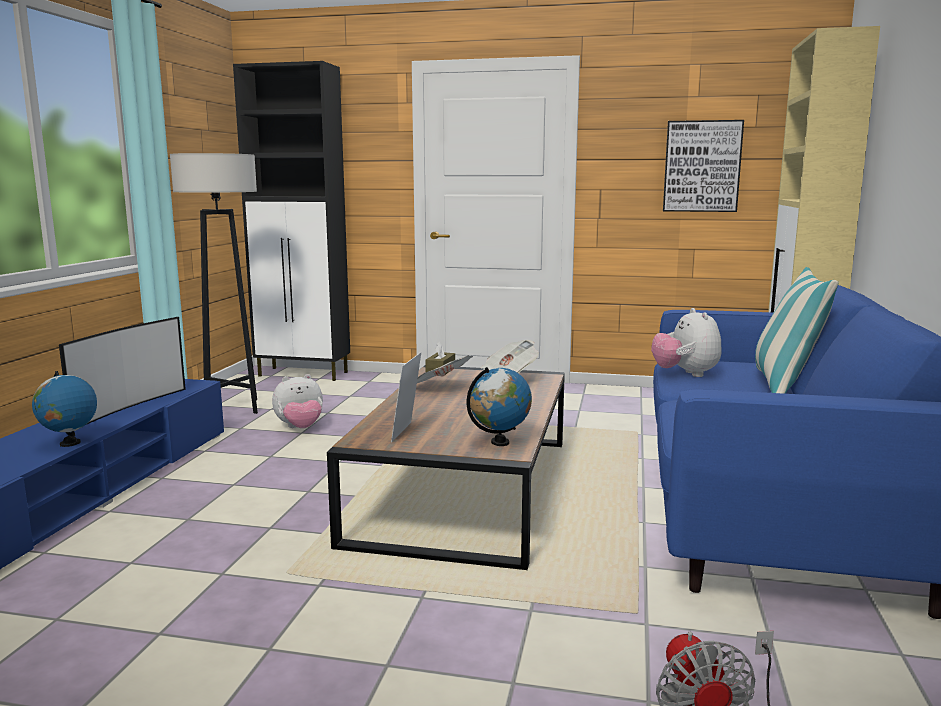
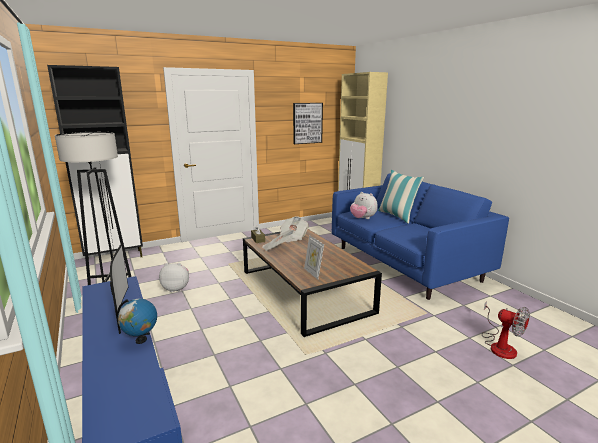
camera: 40 degrees left, 5 degrees up
plush toy [272,374,323,428] -> plush toy turned 120 degrees counterclockwise [159,263,189,292]
globe [467,367,532,446] -> none

